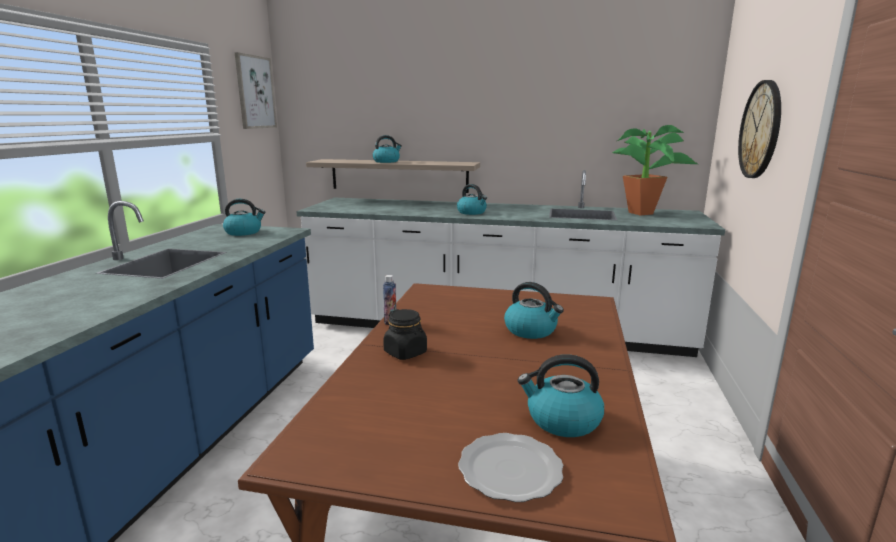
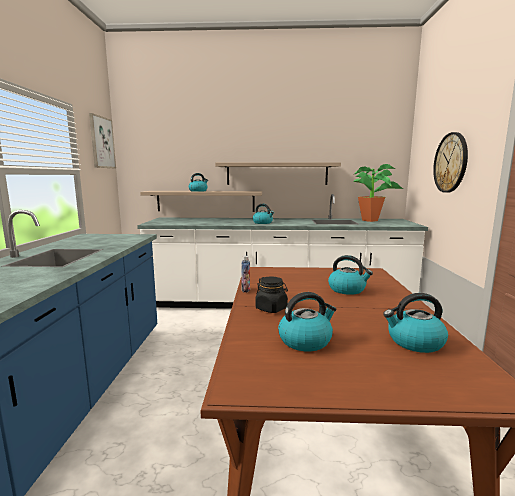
camera: 10 degrees left, 5 degrees down
kettle [223,199,265,236] -> kettle moved to [278,292,337,351]
plate [458,433,563,502] -> none
none -> shelf [215,162,341,185]

